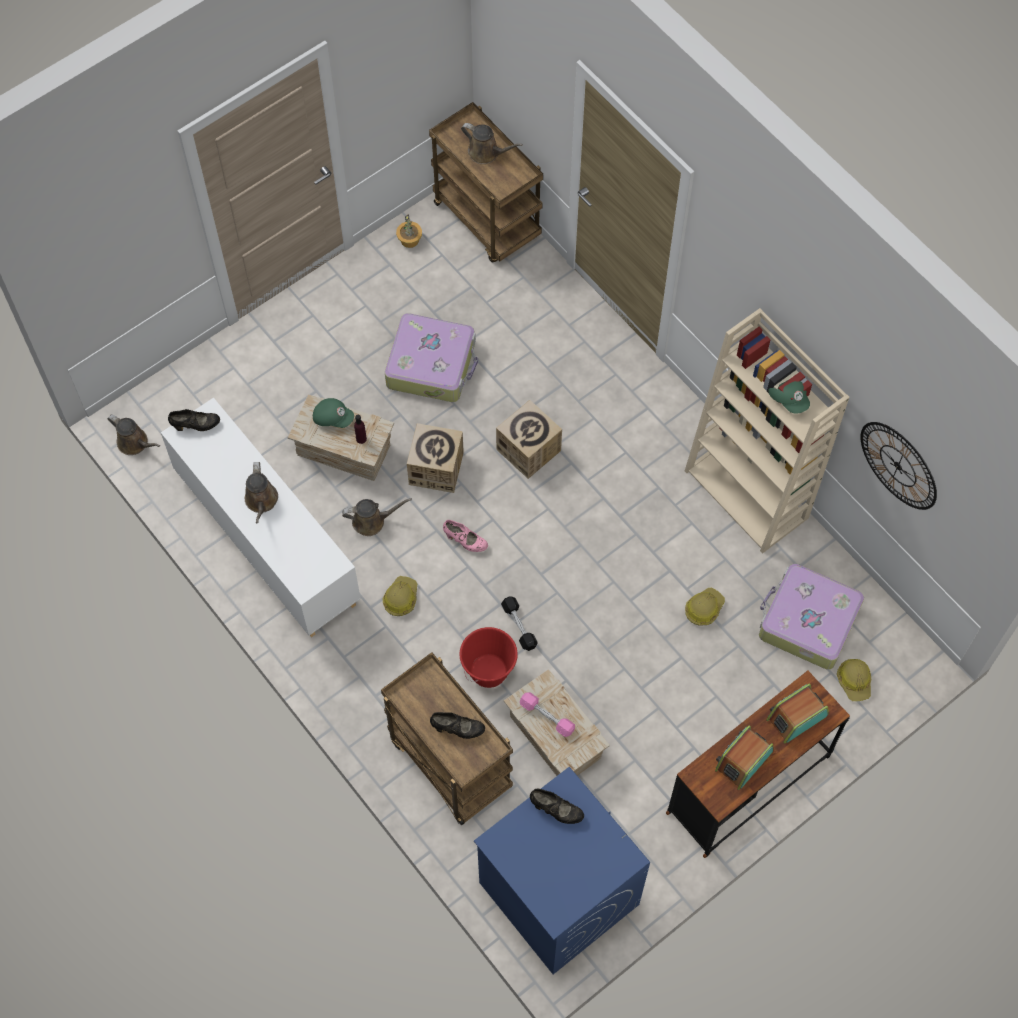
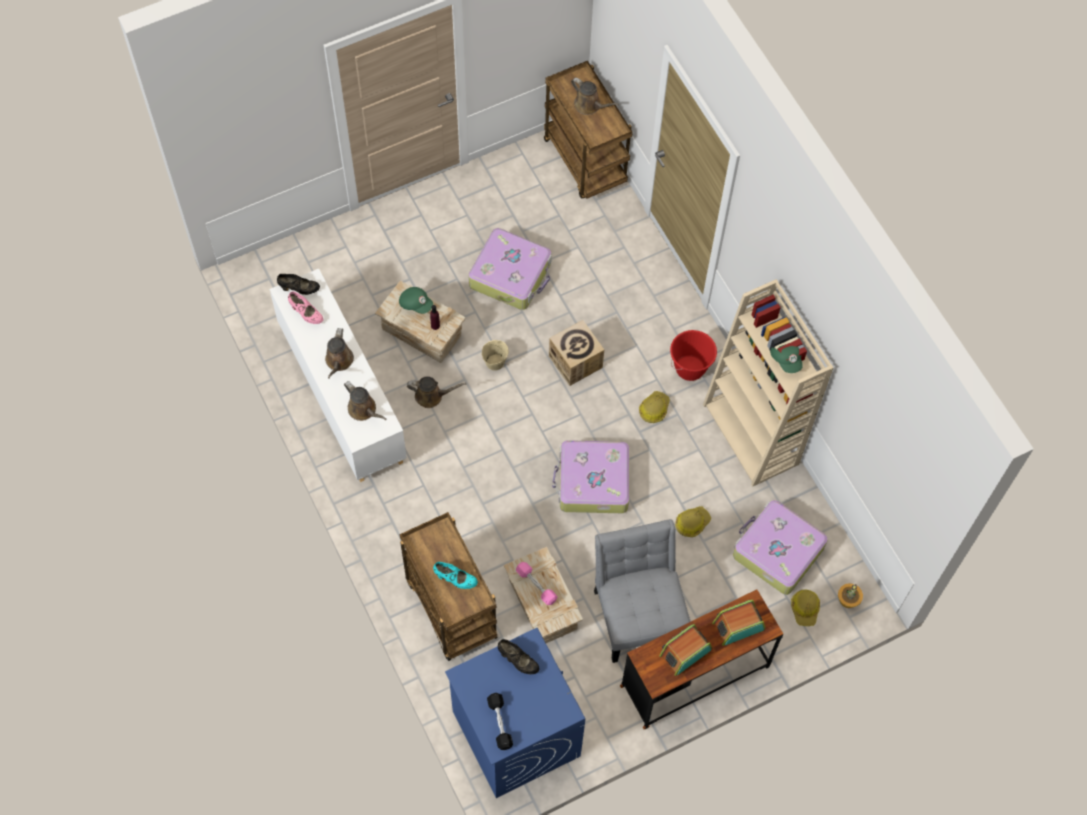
camera: 10 degrees right, 0 degrees up
brown watering can [107,414,160,455] -> brown watering can moved to [344,381,387,421]
hard hat [382,576,417,616] -> hard hat moved to [639,391,670,423]
potted plant [396,214,422,248] -> potted plant moved to [838,583,863,608]
cardboard box [407,423,464,493] -> beige bucket [482,340,509,371]
black shoe [430,712,485,739] -> turquoise shoe [433,562,478,589]
pink shoe [443,520,488,552] -> pink shoe moved to [288,291,323,324]
red bucket [460,627,518,688] -> red bucket moved to [670,330,717,381]
black dumbbell [501,596,537,651] -> black dumbbell moved to [487,693,513,750]
wall clock [860,422,937,510] -> none
none -> suitcase [552,440,629,513]
none -> grey chair [594,519,691,663]

